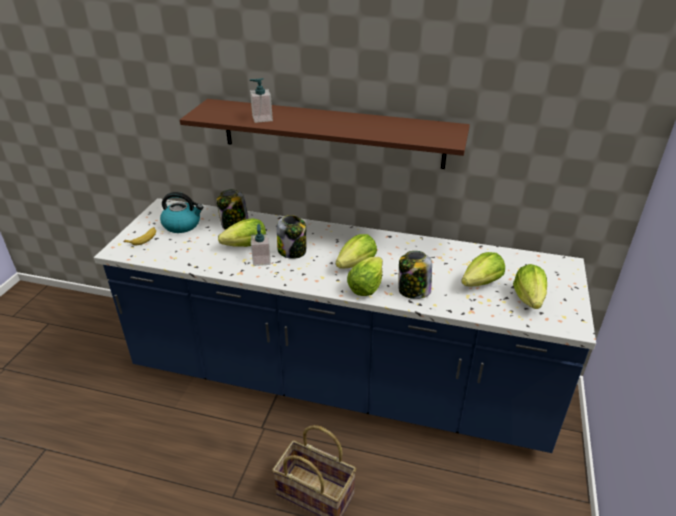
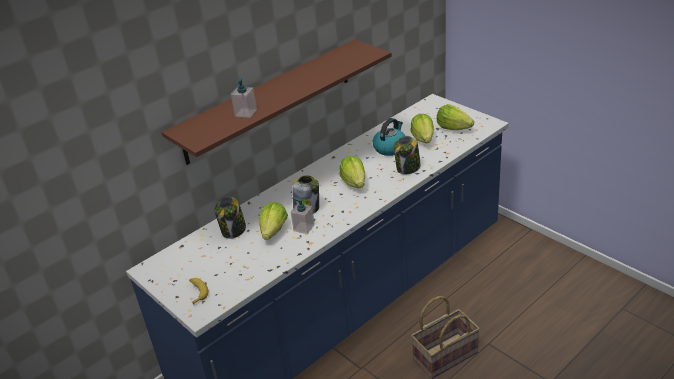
camera: 55 degrees left, 0 degrees up
kettle [160,192,203,233] -> kettle moved to [373,118,405,156]
lettuce [347,257,383,296] -> none

